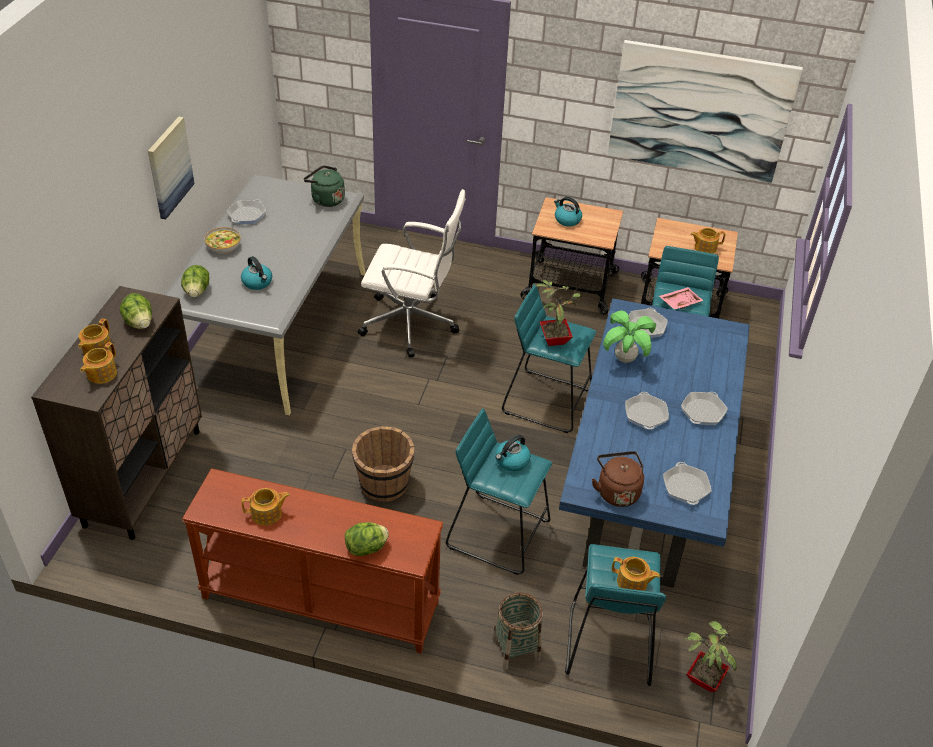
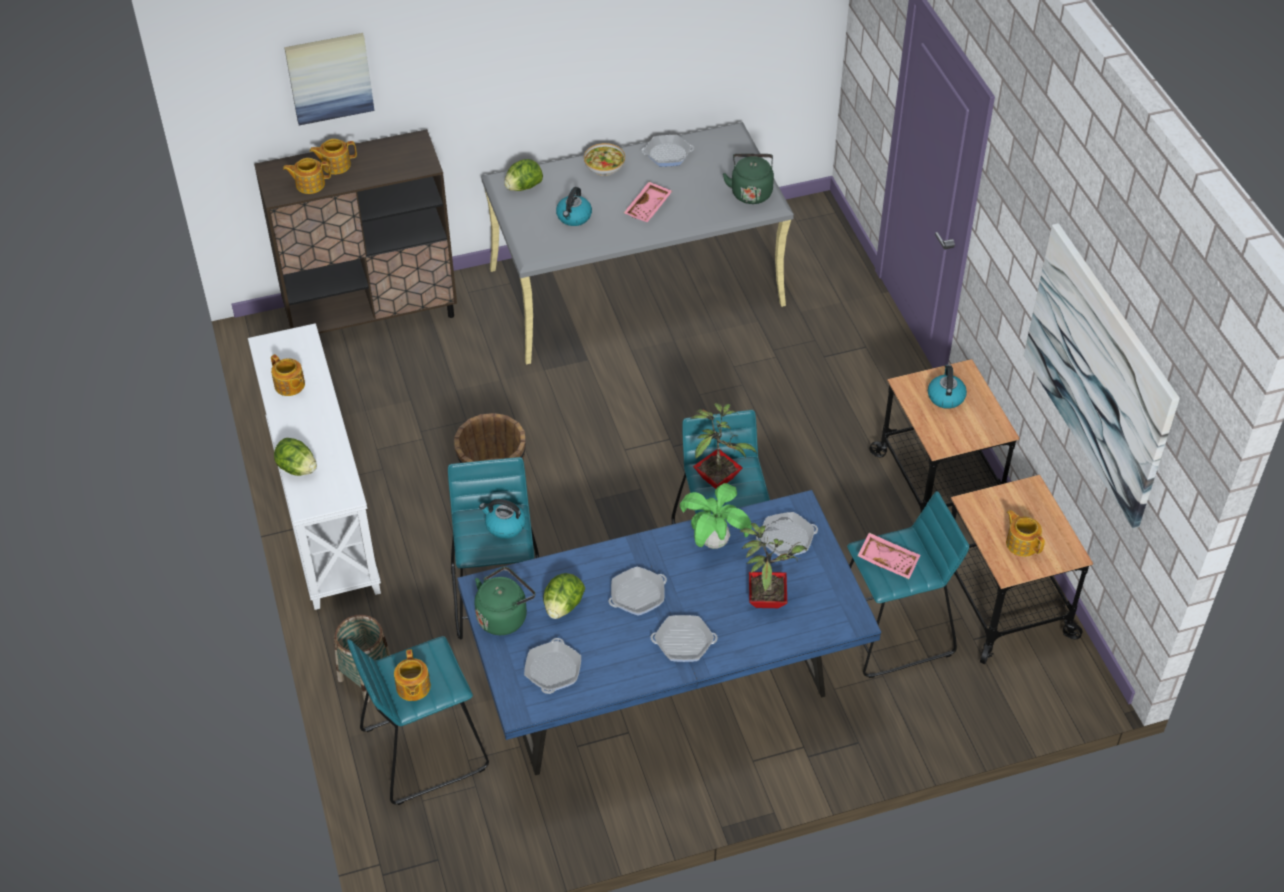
camera: 60 degrees right, 5 degrees up
lettuce [120,293,152,329] -> lettuce moved to [543,573,585,619]
picture [148,116,195,219] -> picture moved to [284,33,375,125]
brown console table [182,468,443,654] -> white console table [248,323,381,610]
white office chair [358,189,466,358] -> none
brown kettle [592,451,644,507] -> green kettle [475,566,535,635]
frying pan [663,462,712,505] -> frying pan turned 135 degrees clockwise [524,638,581,694]
potted plant [684,618,737,692] -> potted plant moved to [740,523,807,608]
none -> pink tray [624,182,672,222]

